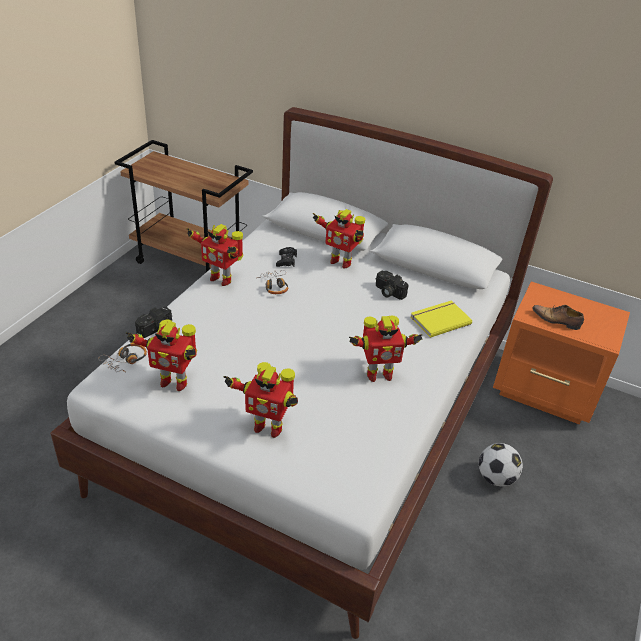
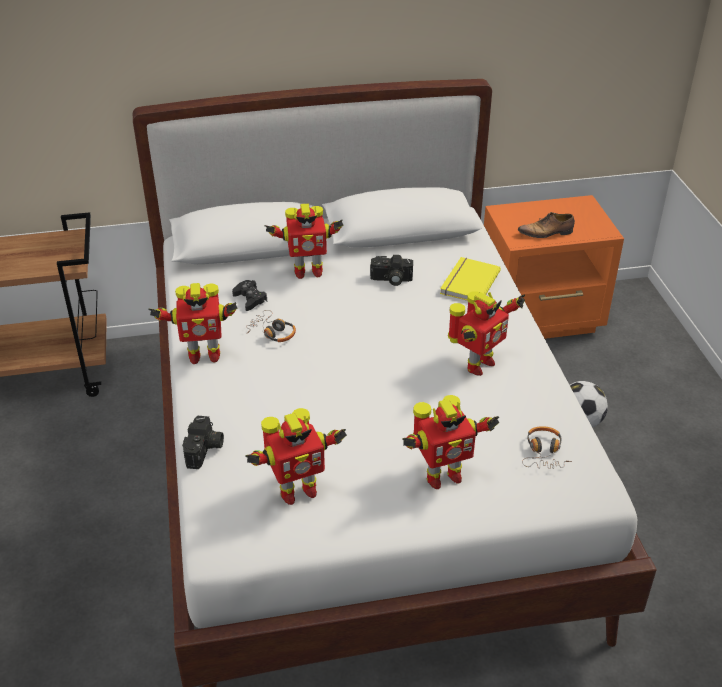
camera: 35 degrees left, 0 degrees up
headphones [98,343,147,372] -> headphones moved to [522,426,572,469]

